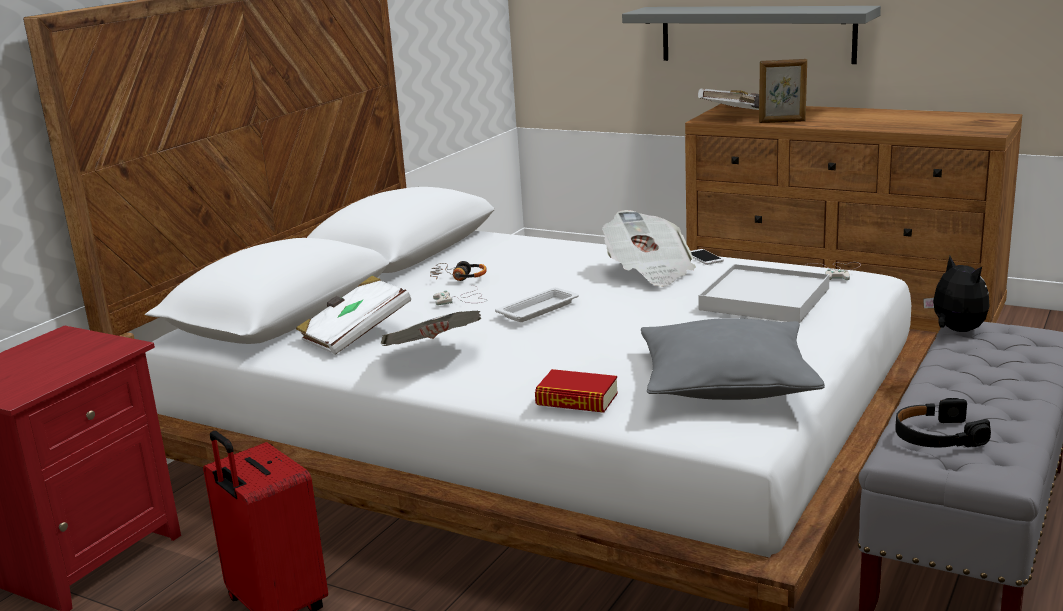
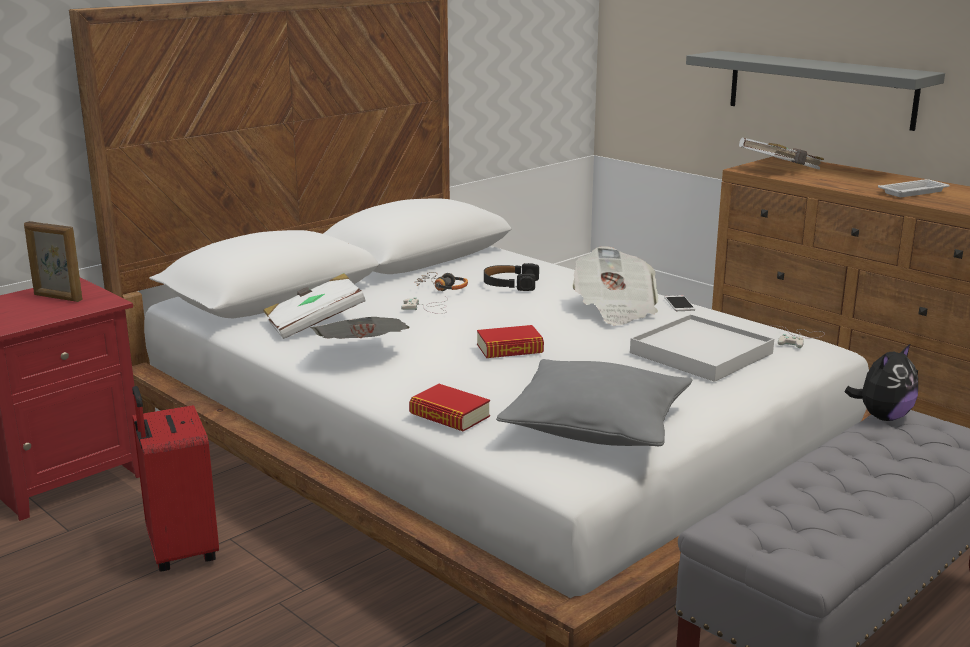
camera: 15 degrees right, 0 degrees up
white tray [495,288,579,322] -> white tray moved to [878,179,950,197]
picture frame [759,59,807,123] -> picture frame moved to [24,221,82,302]
black headphones [895,398,991,447] -> black headphones moved to [484,263,539,291]
plush toy [923,256,990,332] -> plush toy turned 60 degrees clockwise [845,343,918,421]
none -> book [477,325,544,358]

